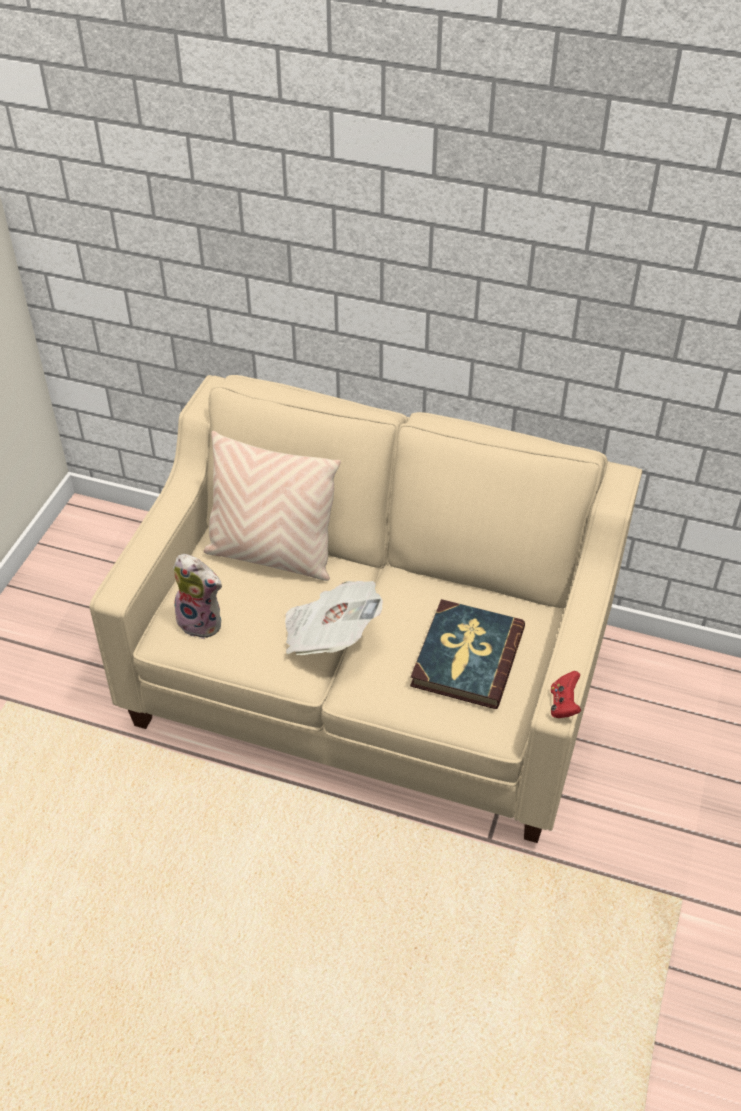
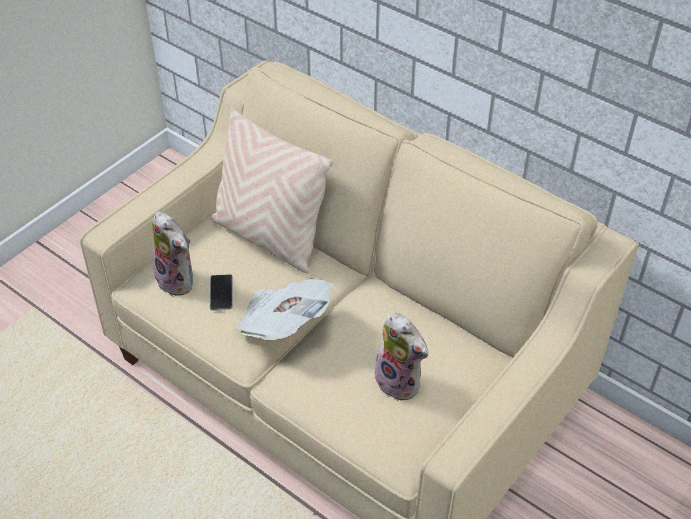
camera: 20 degrees right, 0 degrees up
book [410,599,525,709] -> plush toy [374,313,428,401]
red game controller [551,671,581,718] -> none
none -> phone [209,274,233,311]

